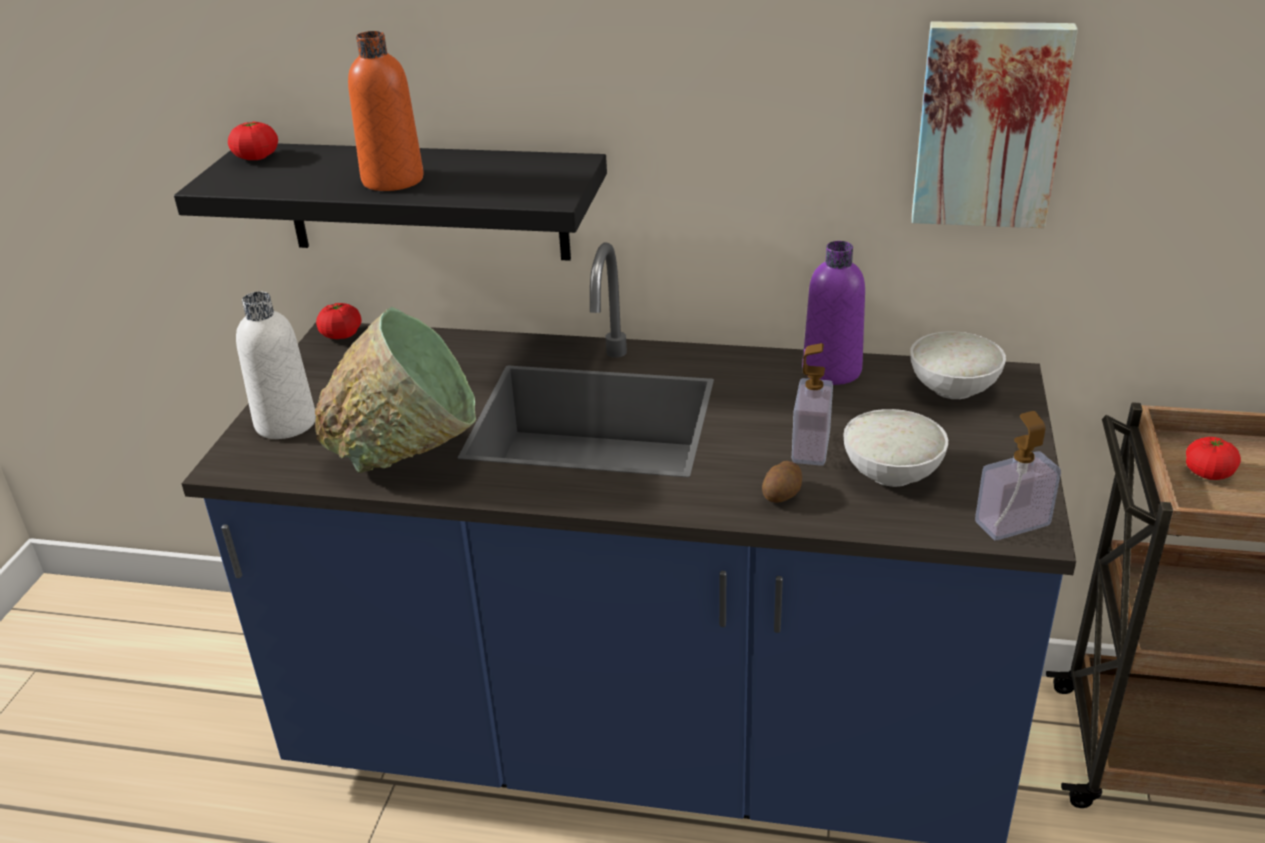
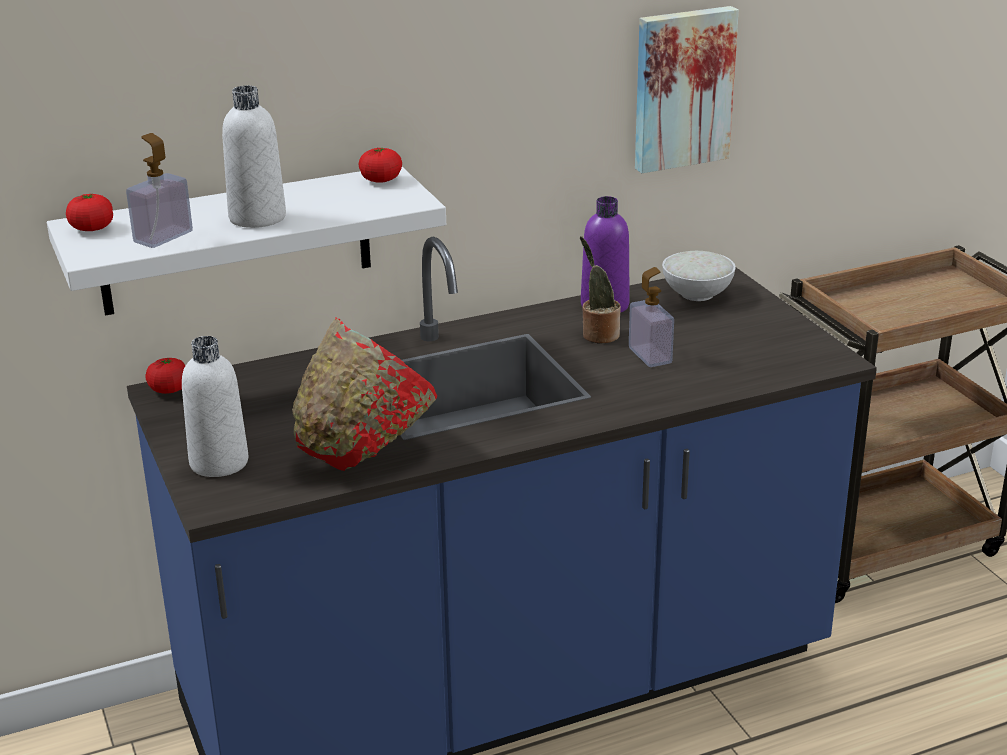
camera: 35 degrees left, 5 degrees down
black shelf [174,144,607,261] -> white shelf [47,167,446,316]
green bowl [315,307,476,473] -> red bowl [292,317,437,471]
orange bottle [348,31,424,191] -> white bottle [222,86,286,228]
potato [762,461,802,503] -> none
white bowl [843,409,948,487] -> none
soap dispenser [975,411,1061,540] -> soap dispenser moved to [126,133,193,248]
tomato [1186,437,1241,480] -> tomato moved to [359,148,402,183]
none -> potted plant [580,236,621,344]

